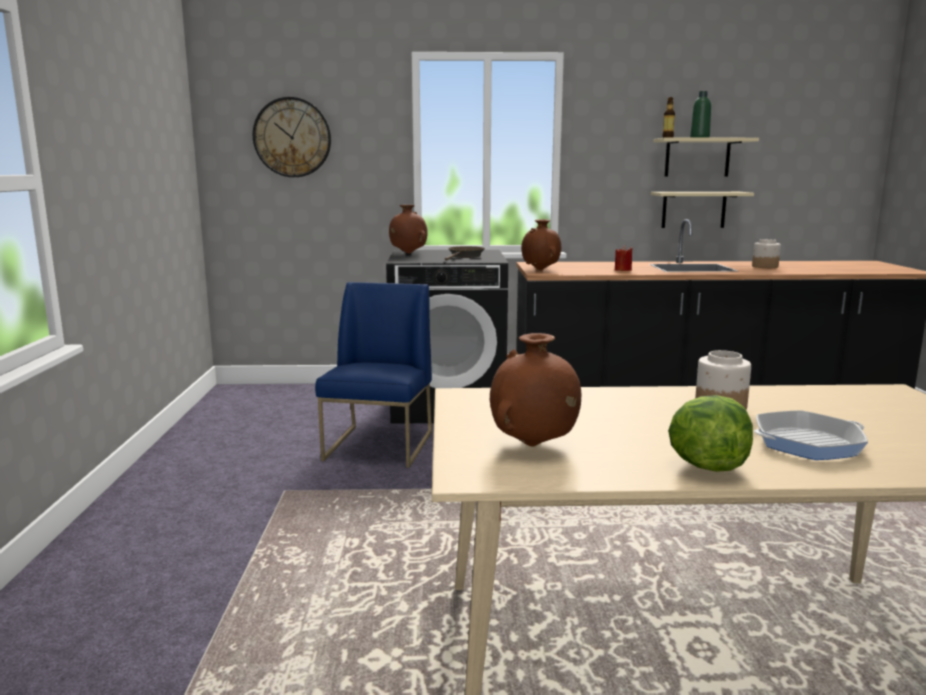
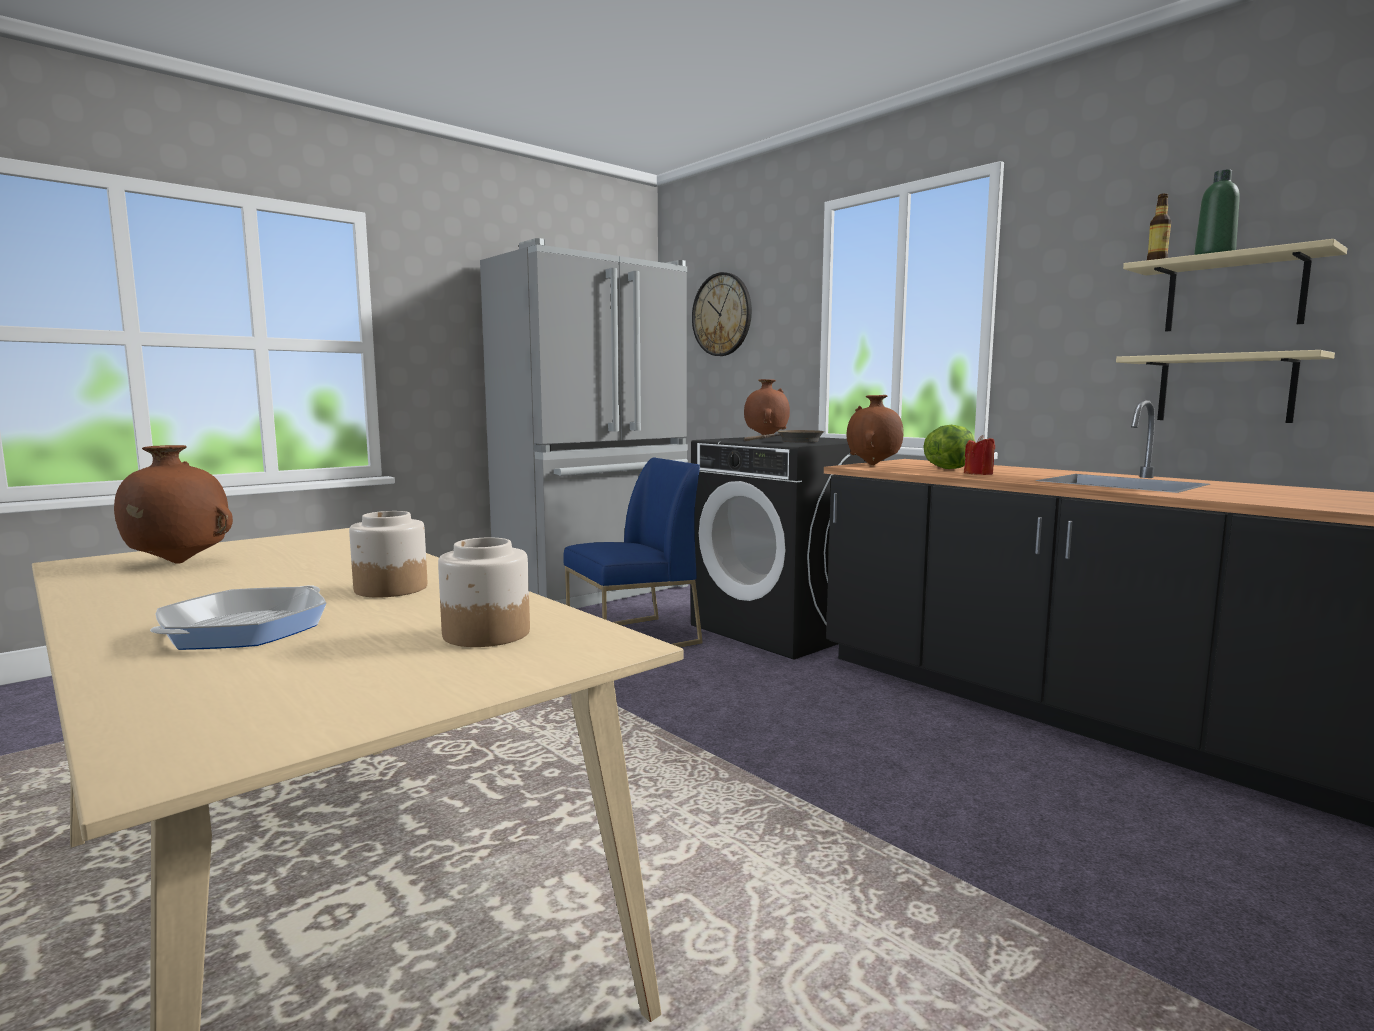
camera: 50 degrees right, 5 degrees down
lettuce [668,395,753,472] -> lettuce moved to [923,425,976,469]
jar [752,239,781,268] -> jar moved to [438,538,530,647]
frying pan [754,410,868,460] -> frying pan turned 105 degrees counterclockwise [150,585,327,650]
none -> grey fridge [480,238,688,608]

